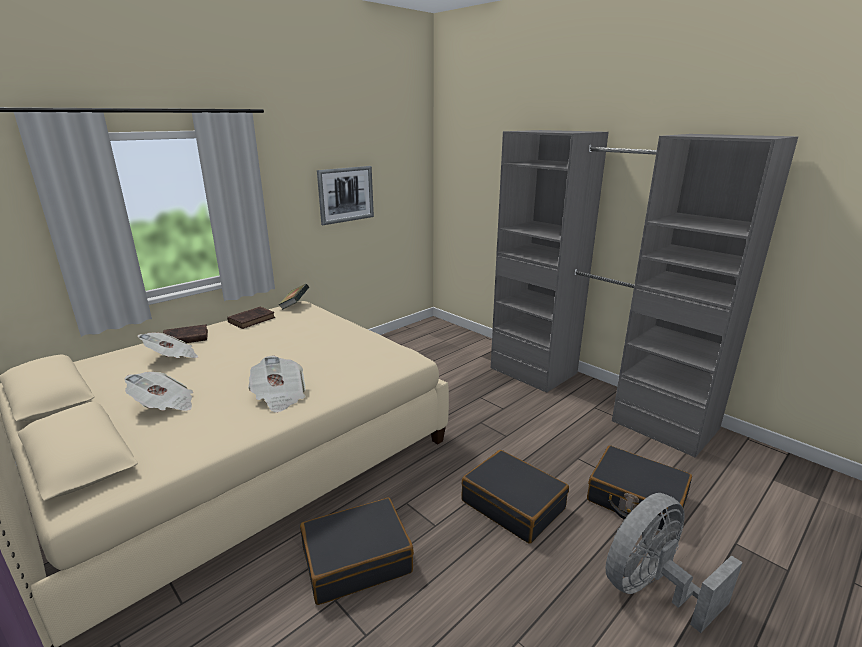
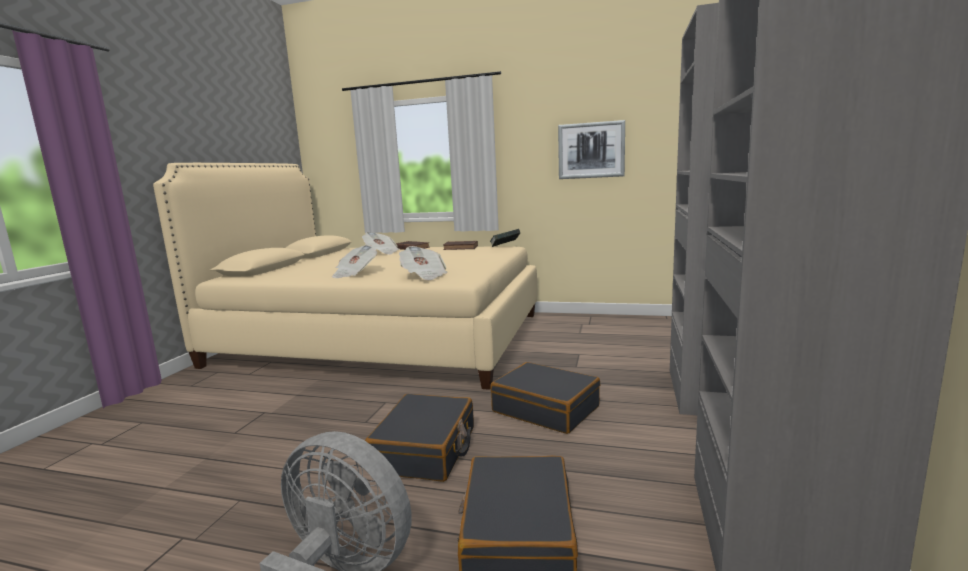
camera: 60 degrees right, 10 degrees down
newspaper [124,372,193,411] -> newspaper moved to [399,246,448,280]
black suitcase [300,498,414,605] -> black suitcase moved to [490,362,600,434]

